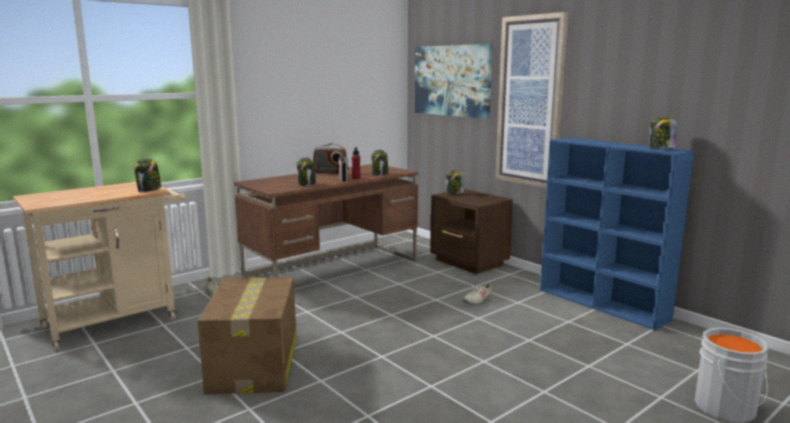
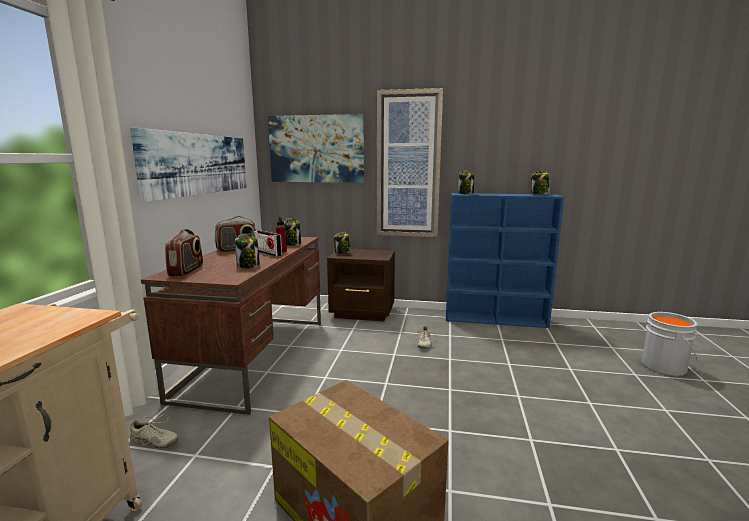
camera: 40 degrees left, 0 degrees up
jar [133,159,162,192] -> jar moved to [458,170,474,194]
none -> picture [130,128,247,202]
none -> radio [165,229,203,276]

